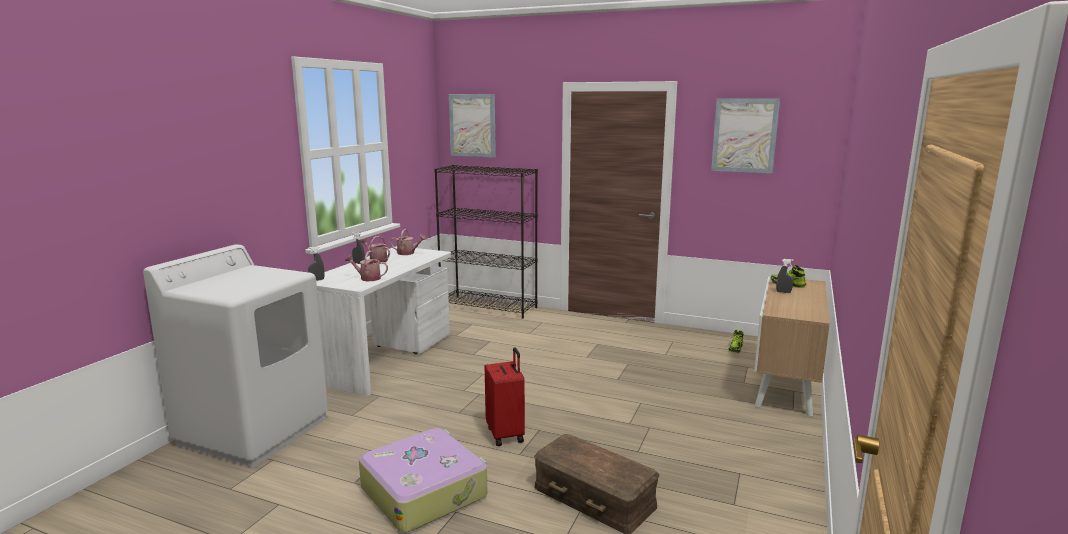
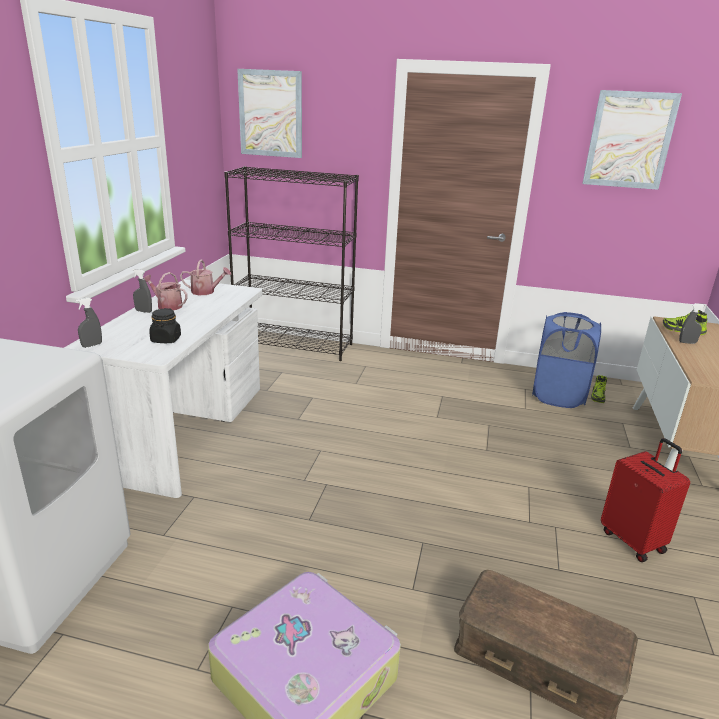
camera: 10 degrees left, 10 degrees up
watering can [345,251,388,281] -> black jar [149,308,181,343]
red suitcase [485,347,525,446] -> red suitcase moved to [601,438,690,562]
none -> blue laundry basket [532,312,601,408]

